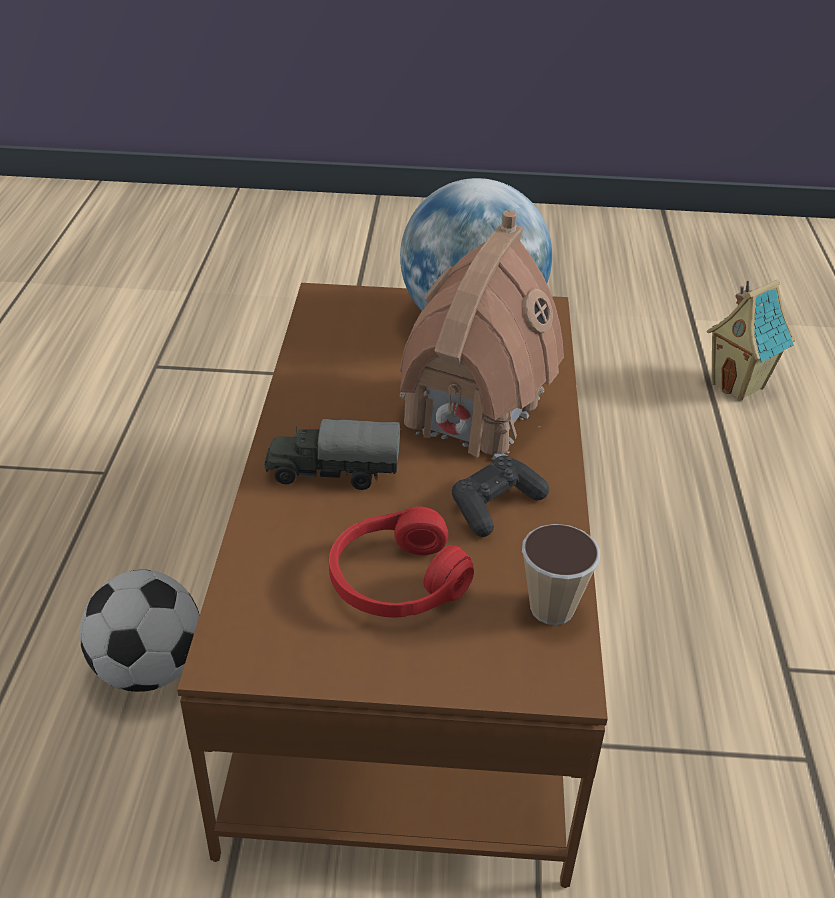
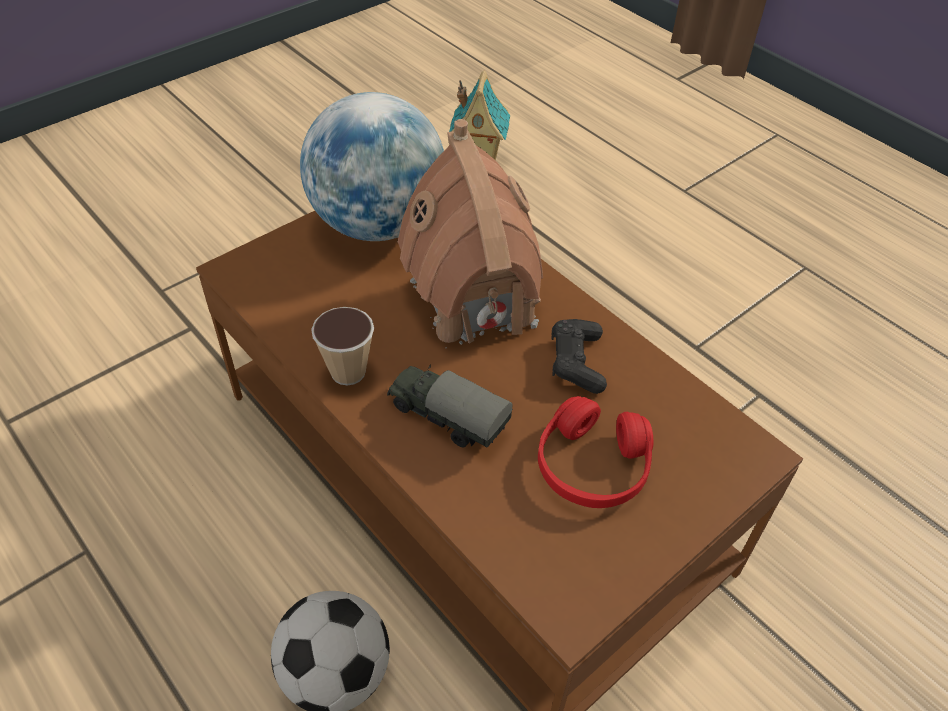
camera: 45 degrees left, 10 degrees up
toy truck [264,419,401,490] -> toy truck turned 75 degrees clockwise [387,364,513,447]
cup [522,524,600,625] -> cup moved to [311,307,374,386]

